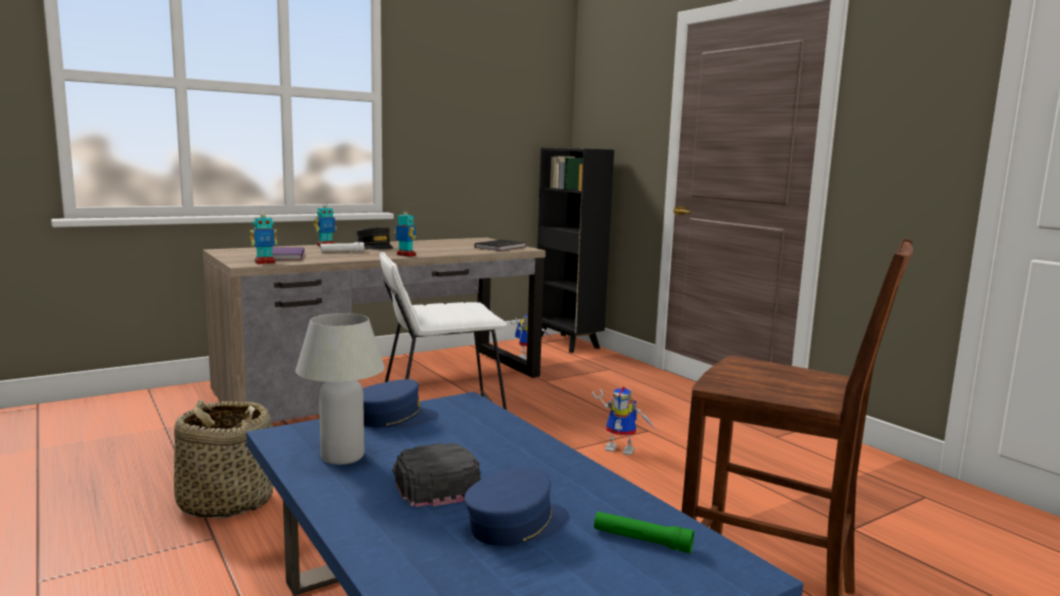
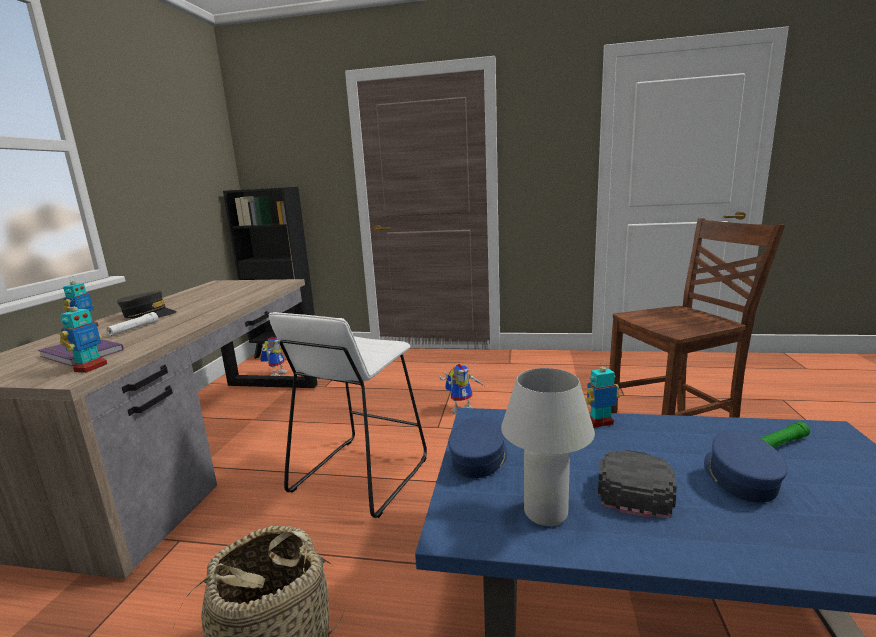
camera: 45 degrees left, 5 degrees up
black cap [392,443,481,507] -> black cap turned 90 degrees clockwise [598,450,677,519]
toy robot [394,211,416,257] -> toy robot moved to [585,361,620,428]
black book [474,240,526,251] -> none

